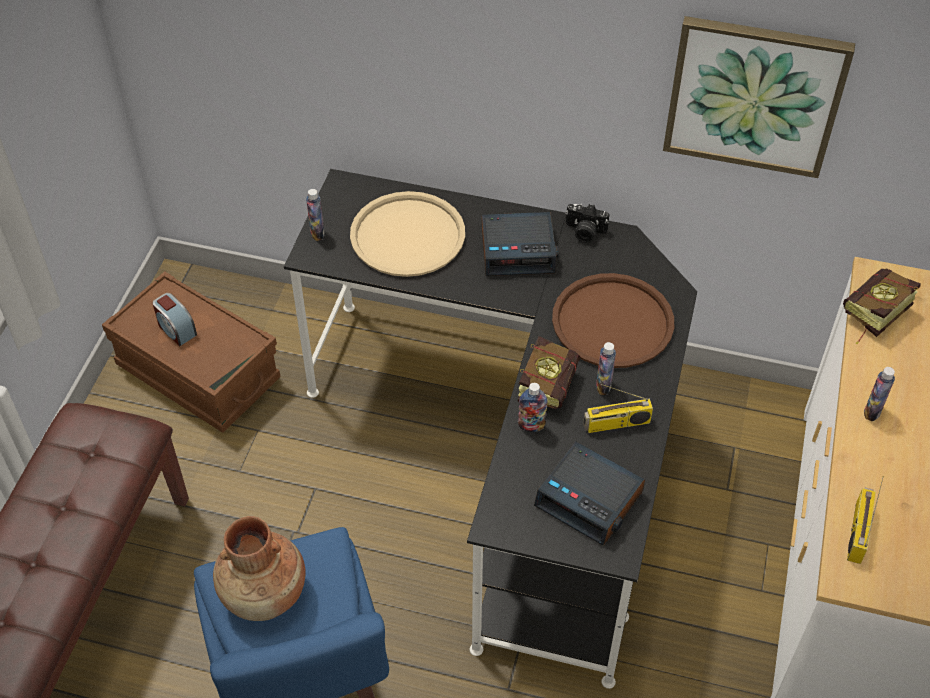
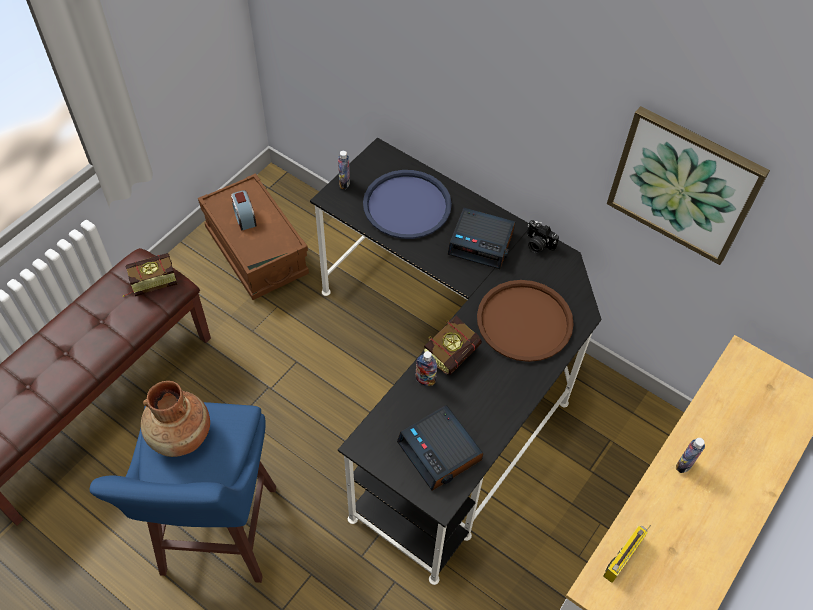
camera: 20 degrees right, 5 degrees up
beige tray [350,191,465,277] -> blue tray [363,170,452,239]
radio [583,384,653,433] -> none
bottle [596,342,616,395] -> none
book [843,268,921,345] -> book moved to [123,253,177,297]

